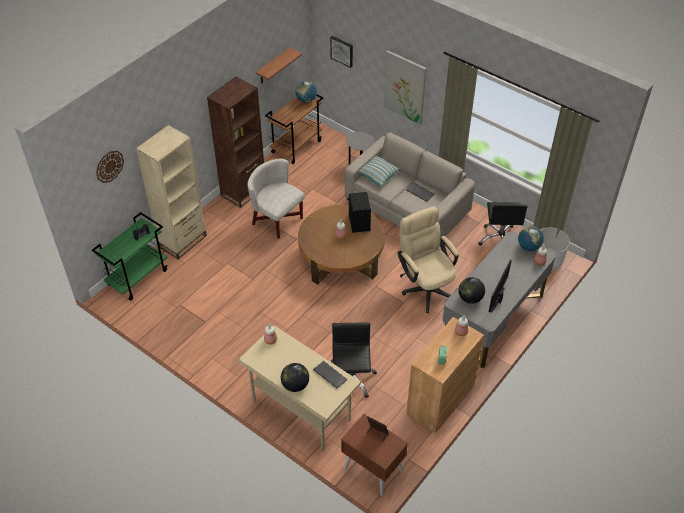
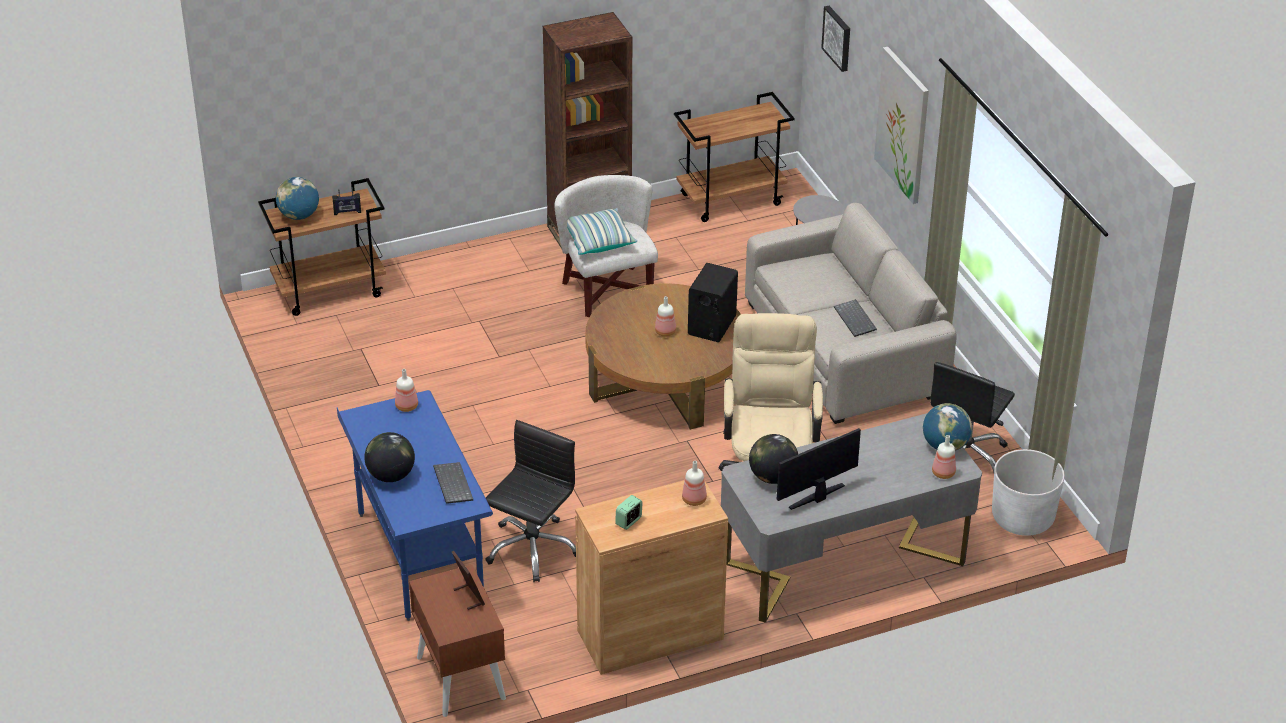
camera: 30 degrees right, 10 degrees down
green cart [92,212,167,301] -> brown cart [258,178,386,316]
wall clock [96,151,124,183] -> none
beige bookcase [136,125,207,259] -> none
beige desk [237,325,361,450] -> blue desk [337,390,493,621]
shelf [256,48,302,83] -> none
globe [295,81,317,103] -> globe moved to [276,177,319,220]
pillow [359,156,400,187] -> pillow moved to [567,208,637,255]

